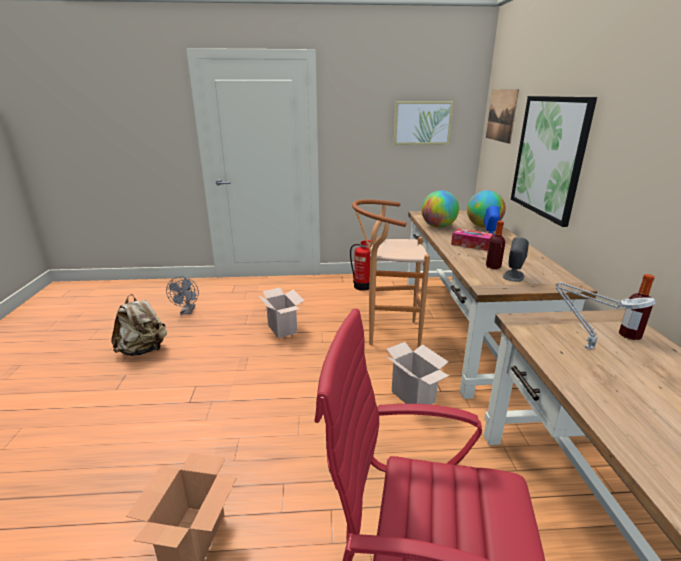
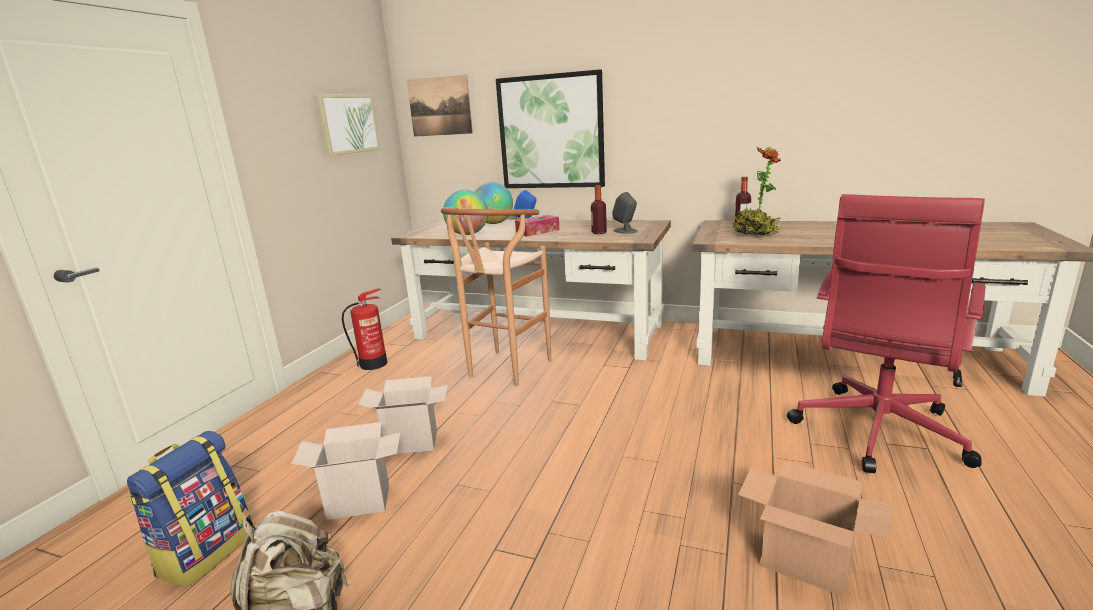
camera: 65 degrees left, 5 degrees down
grey fan [166,276,199,314] -> backpack [127,431,253,587]
cardboard box [386,342,450,405] -> cardboard box moved to [291,422,401,520]
grey table lamp [556,282,656,350] -> potted plant [732,147,781,236]

